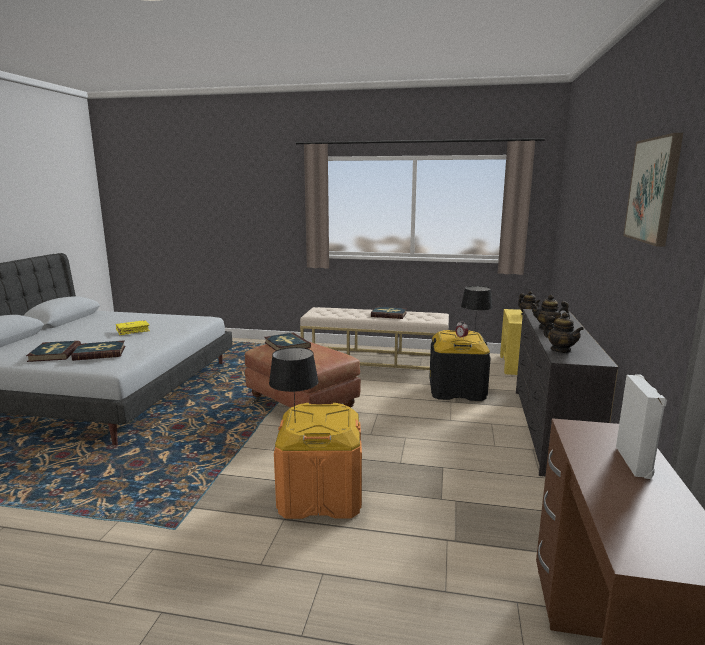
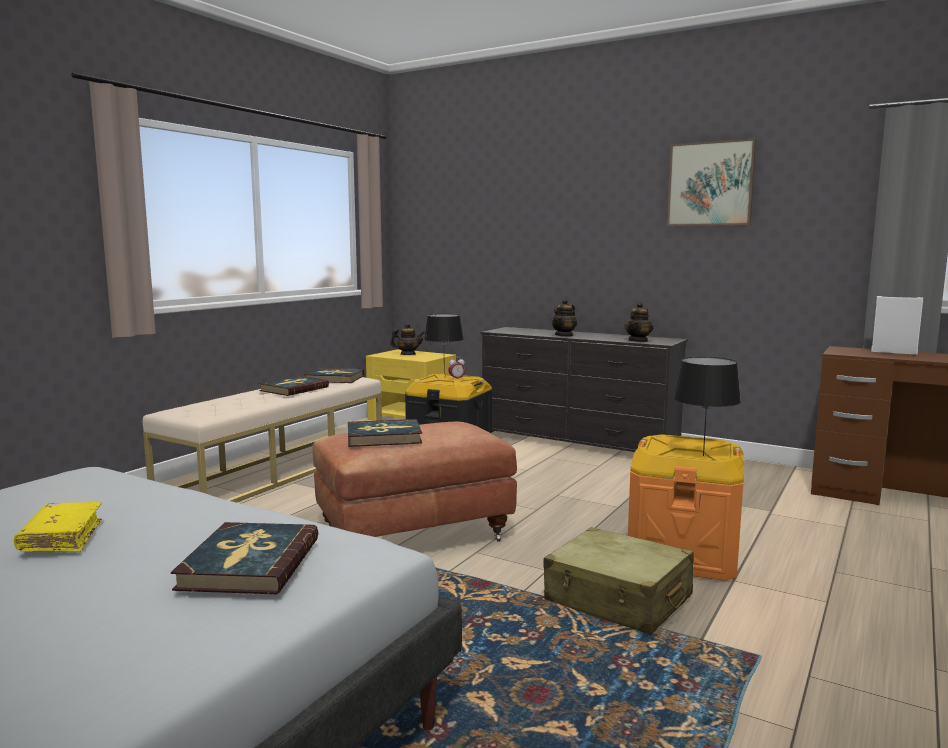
camera: 70 degrees left, 5 degrees down
book [26,341,81,362] -> book moved to [304,368,364,383]
teapot [544,312,584,353] -> teapot turned 135 degrees clockwise [625,302,653,342]
none -> beige suitcase [543,527,694,635]

